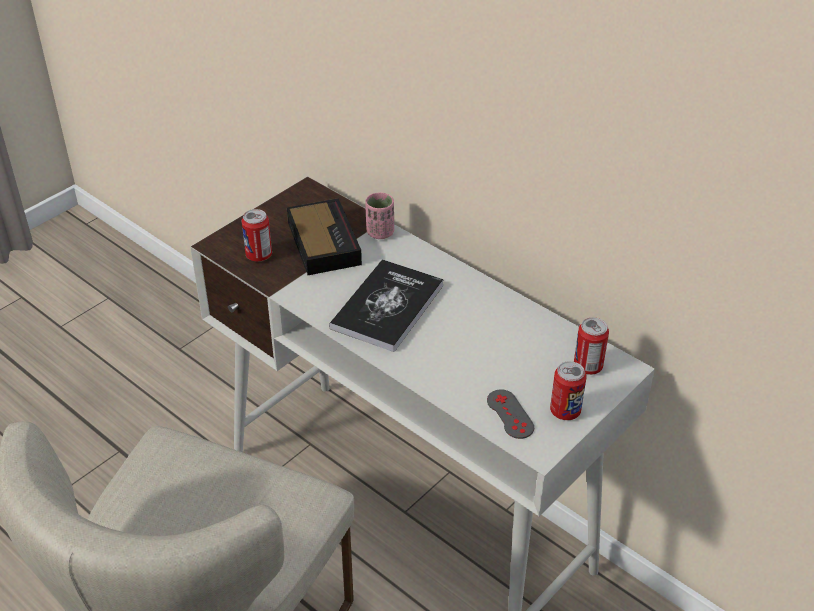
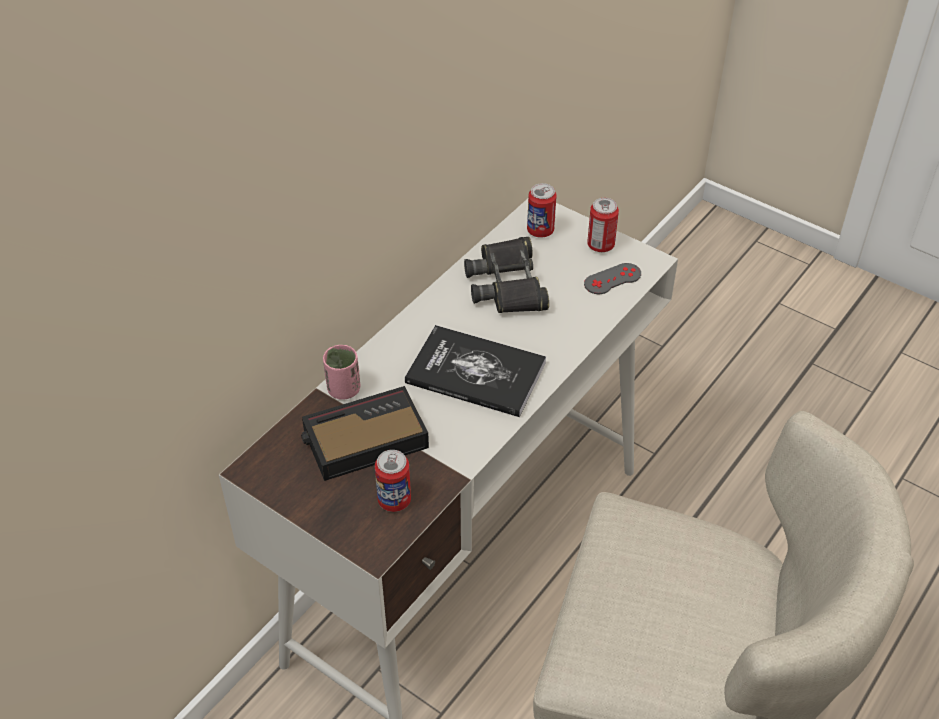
camera: 95 degrees left, 5 degrees up
none -> black binoculars [464,237,549,313]

